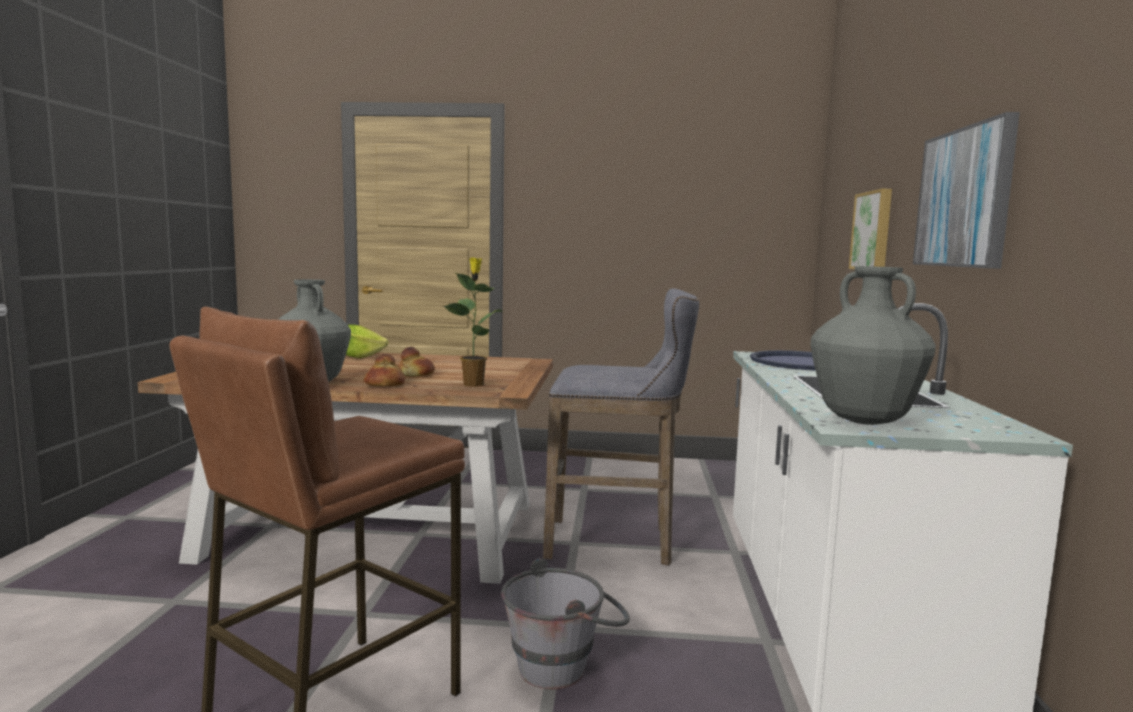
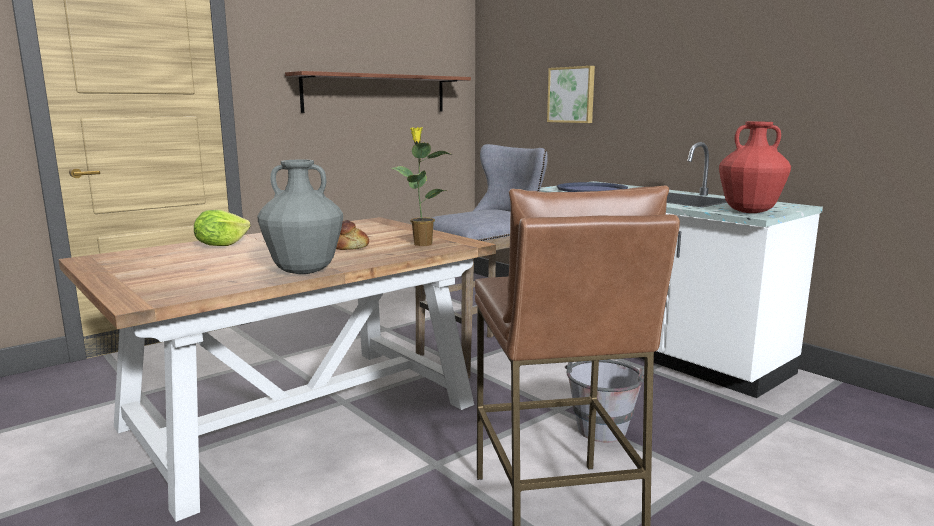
camera: 45 degrees left, 5 degrees up
bread [364,354,405,387] -> none
grey vase [811,266,936,425] -> red vase [719,122,791,213]
picture [913,112,1020,269] -> none
none -> shelf [285,71,471,113]

